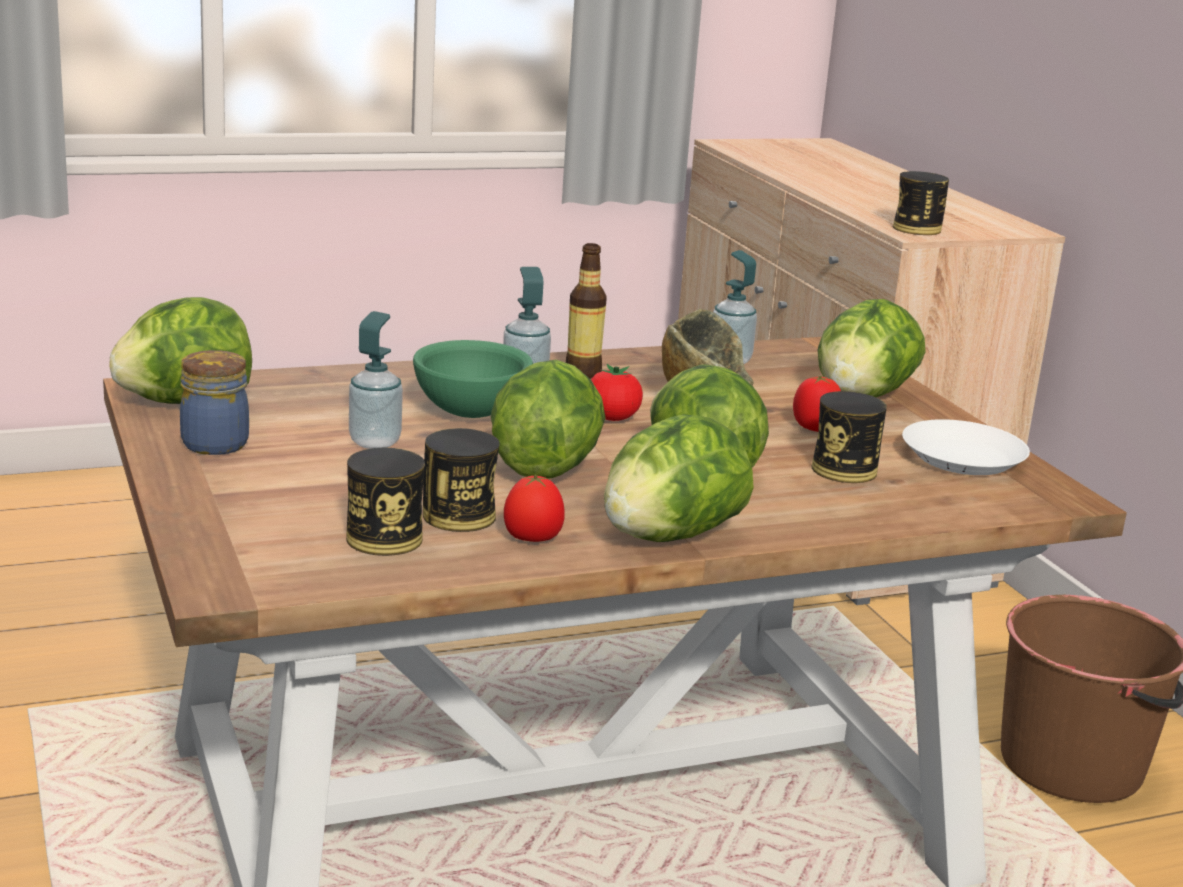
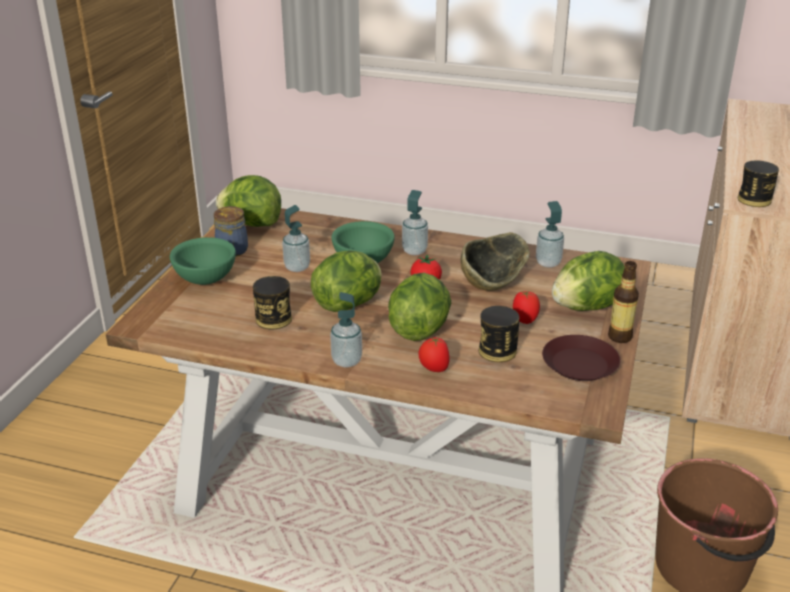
camera: 40 degrees right, 10 degrees up
can [346,448,425,556] -> none
tomato [504,474,565,542] -> tomato moved to [419,337,449,372]
bottle [566,243,607,379] -> bottle moved to [608,261,639,343]
lettuce [604,414,754,542] -> soap dispenser [330,292,362,368]
white plate [902,419,1030,475] -> brown plate [542,335,620,381]
none -> green bowl [170,237,236,285]

